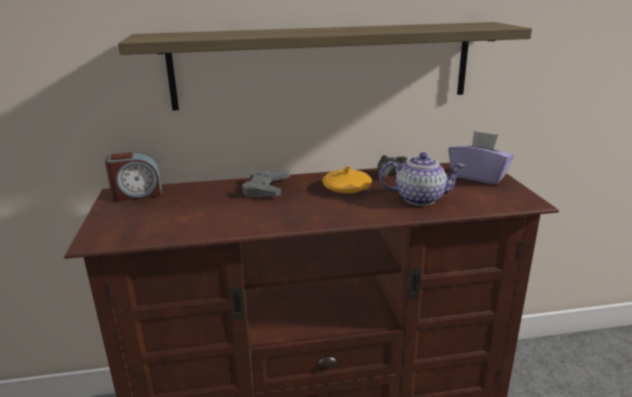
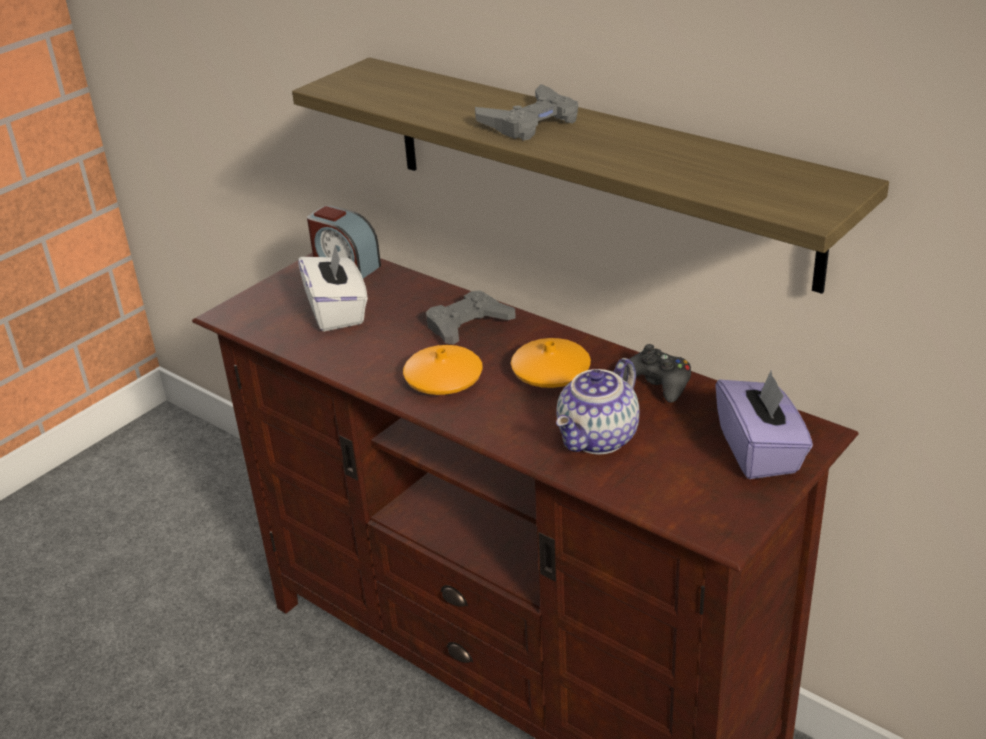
camera: 50 degrees right, 10 degrees up
teapot [379,152,465,206] -> teapot turned 75 degrees clockwise [556,358,639,454]
none -> white tissue box [298,243,368,331]
none -> orange vase [403,345,483,395]
none -> grey game controller [475,84,578,140]

